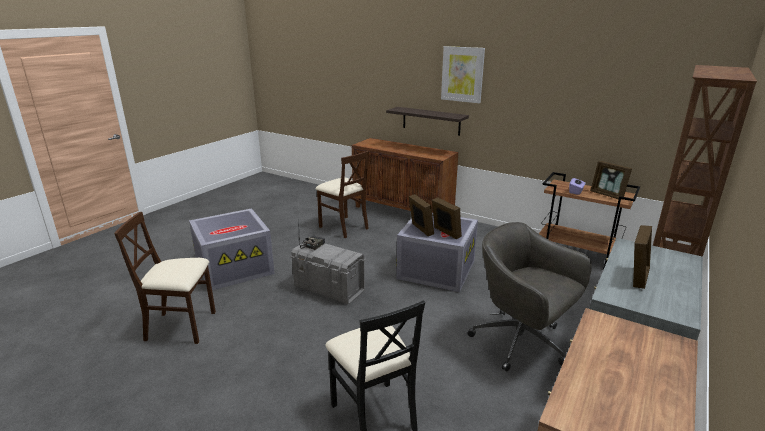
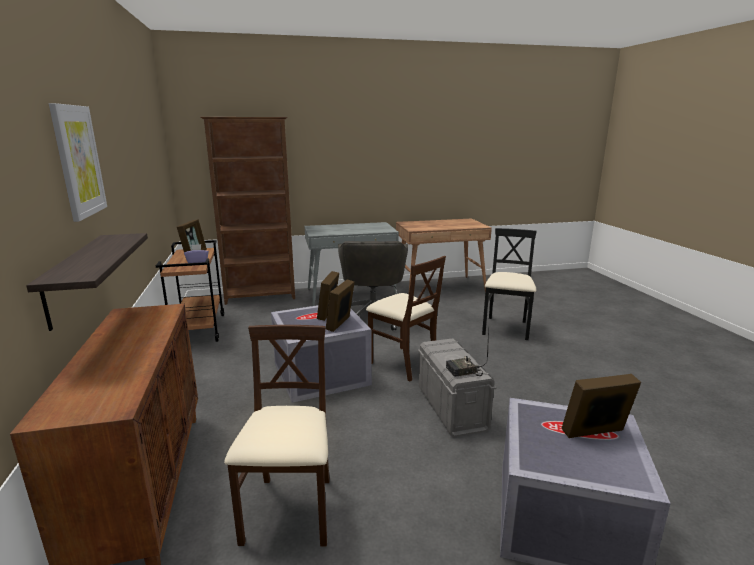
camera: 135 degrees left, 5 degrees down
beige chair [114,212,216,344] -> beige chair moved to [366,256,446,381]
picture frame [633,225,652,289] -> picture frame moved to [561,374,641,438]

